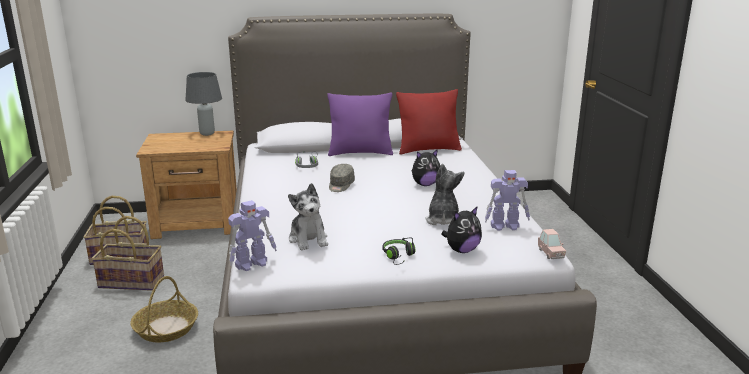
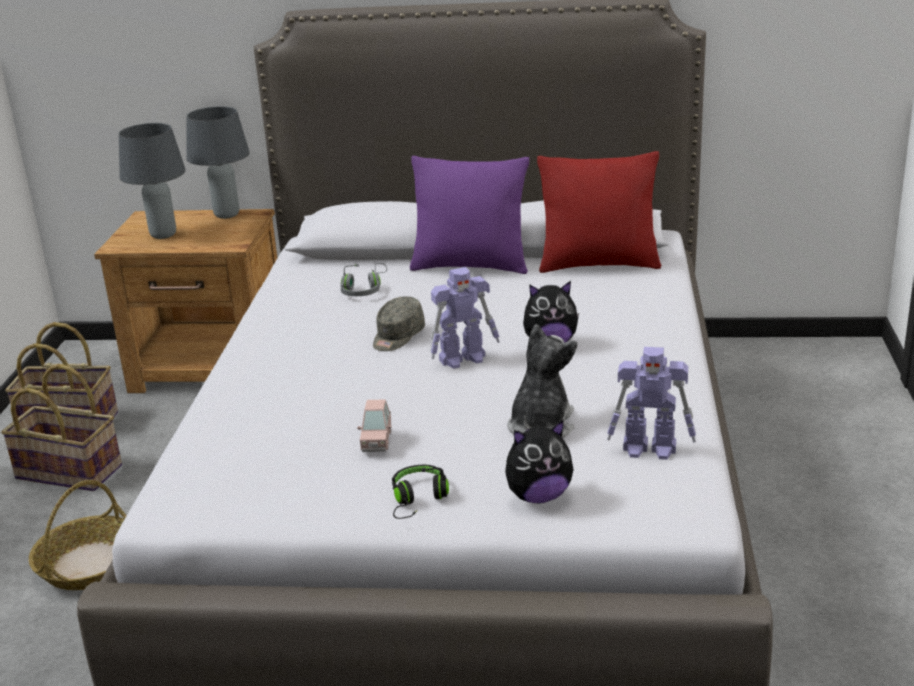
camera: 15 degrees right, 5 degrees up
toy robot [228,200,277,271] -> toy robot moved to [430,267,500,369]
plush toy [288,183,328,251] -> none
pink toy car [538,229,566,259] -> pink toy car moved to [357,399,392,452]
none -> grey table lamp [119,123,186,239]

